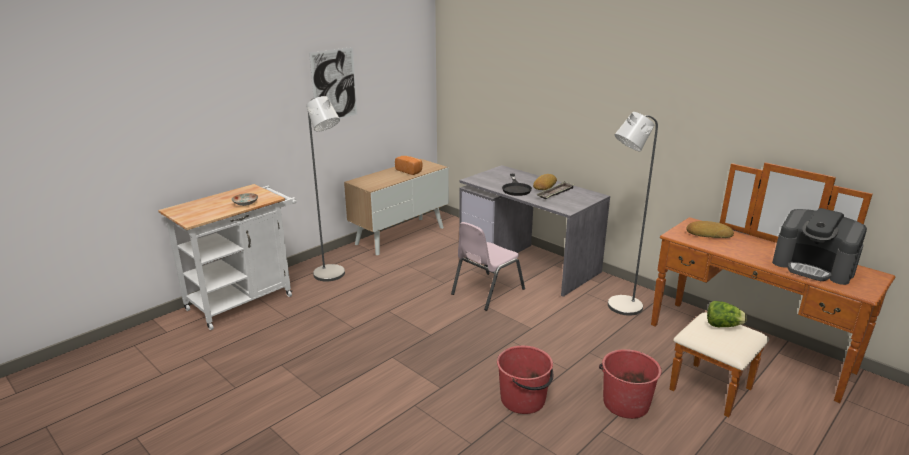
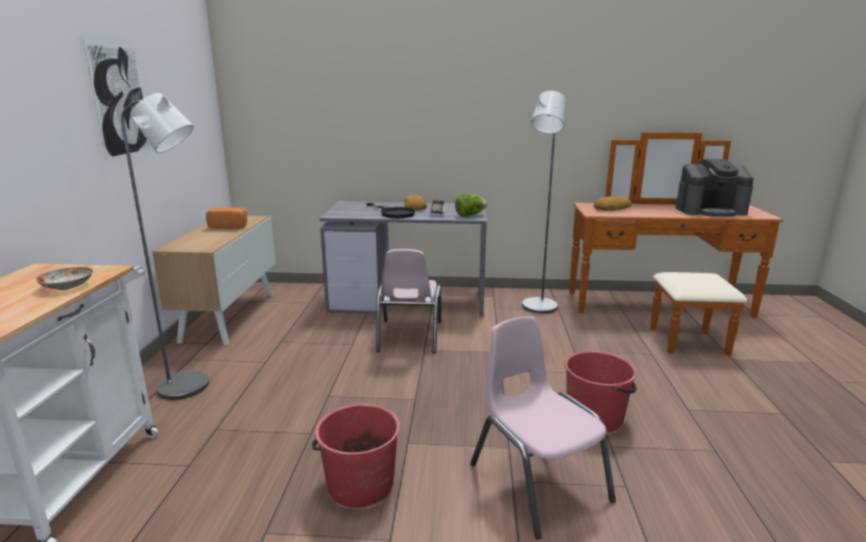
camera: 40 degrees left, 5 degrees down
red bucket [599,349,661,419] -> red bucket moved to [312,404,400,508]
lettuce [707,301,747,327] -> lettuce moved to [455,194,487,217]
none -> pink chair [470,316,616,540]

